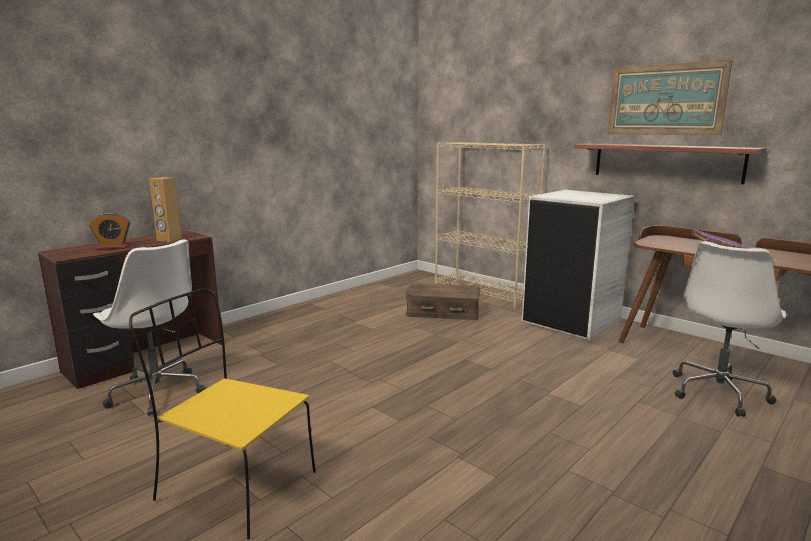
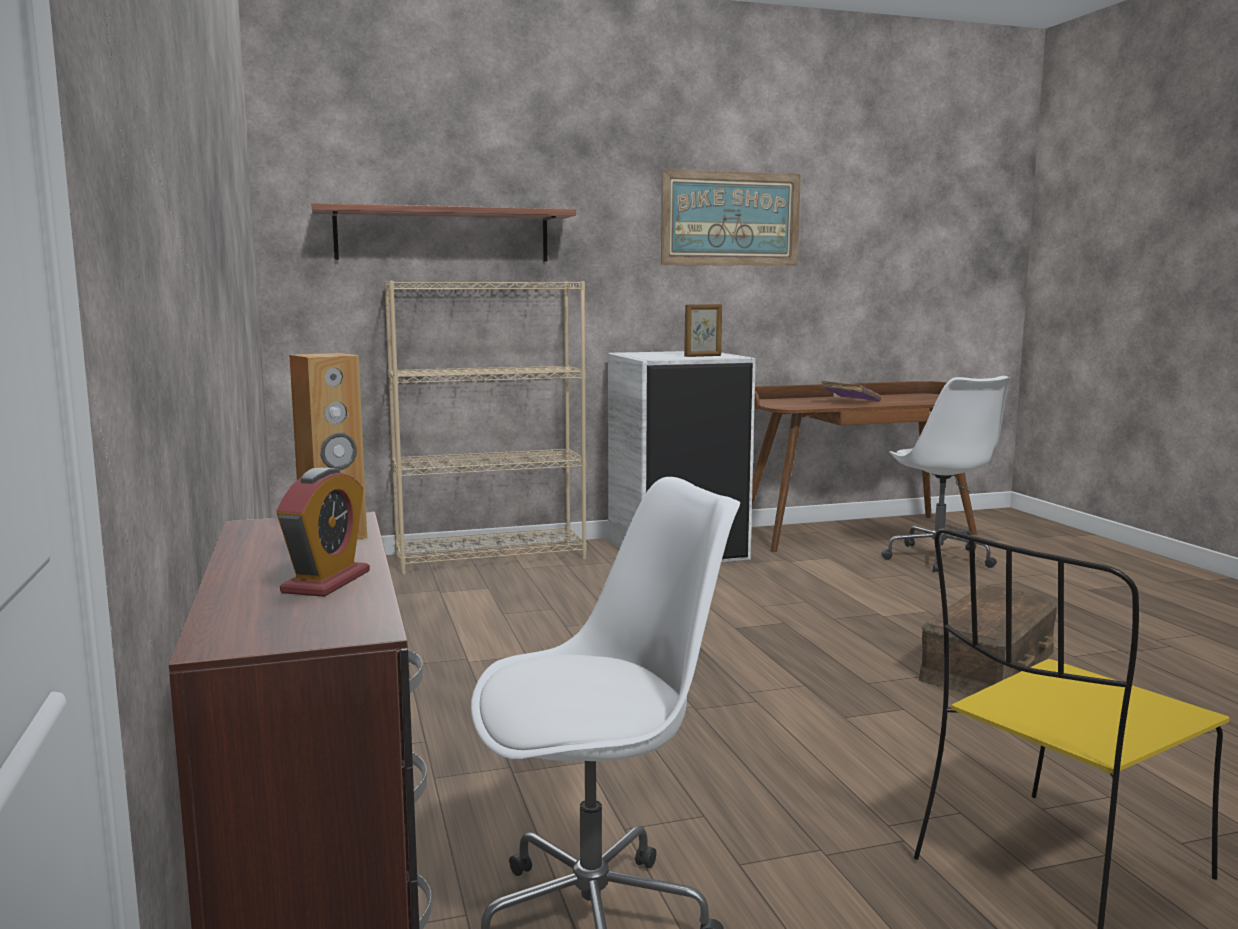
camera: 60 degrees left, 5 degrees down
brown storage box [406,283,480,320] -> brown storage box moved to [919,585,1058,695]
shelf [574,143,766,184] -> shelf moved to [311,203,576,261]
none -> picture frame [684,304,722,357]

